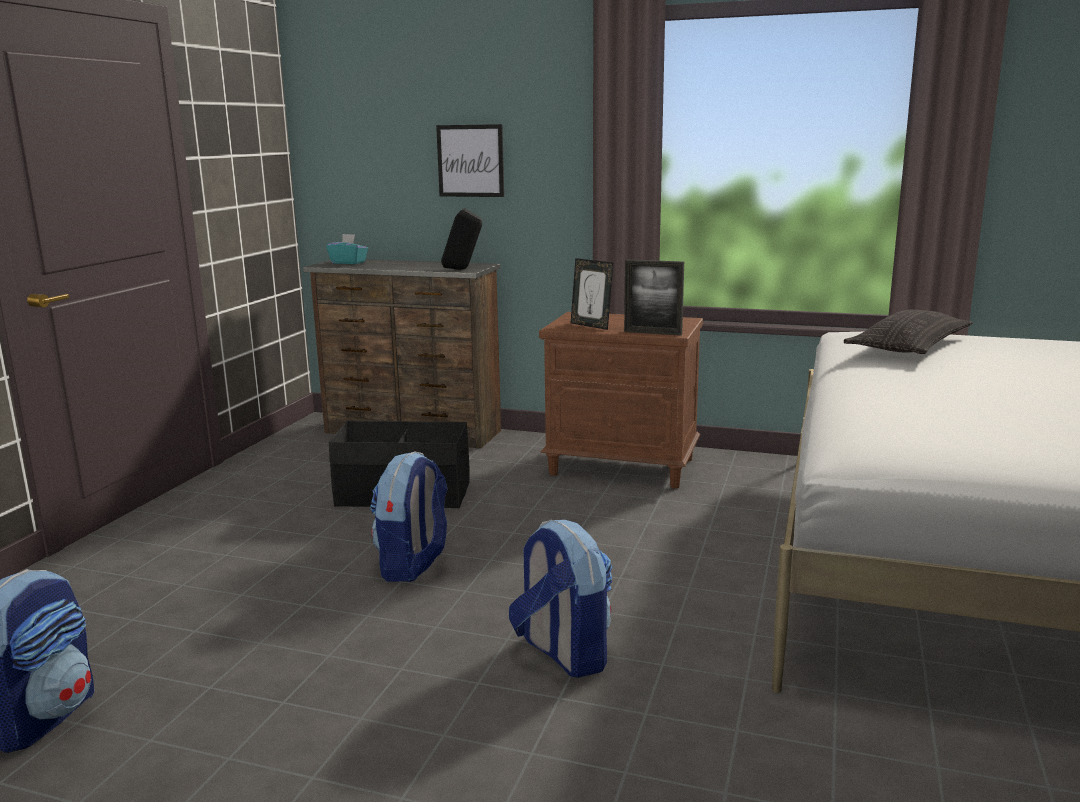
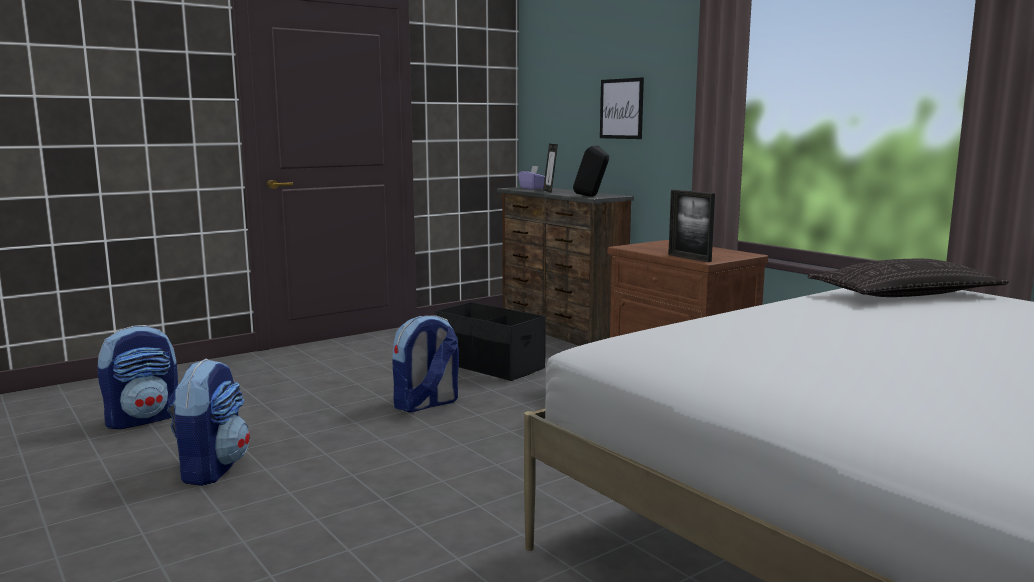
camera: 35 degrees right, 5 degrees down
turquoise tissue box [326,234,368,264] -> purple tissue box [518,166,545,189]
backpack [509,520,612,678] -> backpack moved to [167,359,250,486]
picture frame [571,258,613,330] -> picture frame moved to [543,144,558,193]

